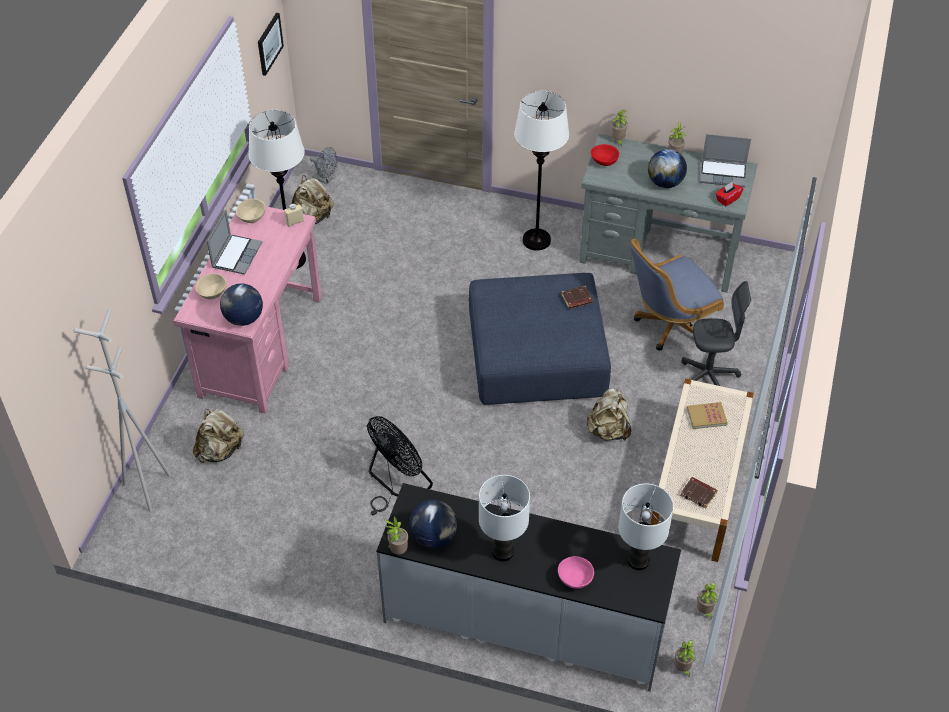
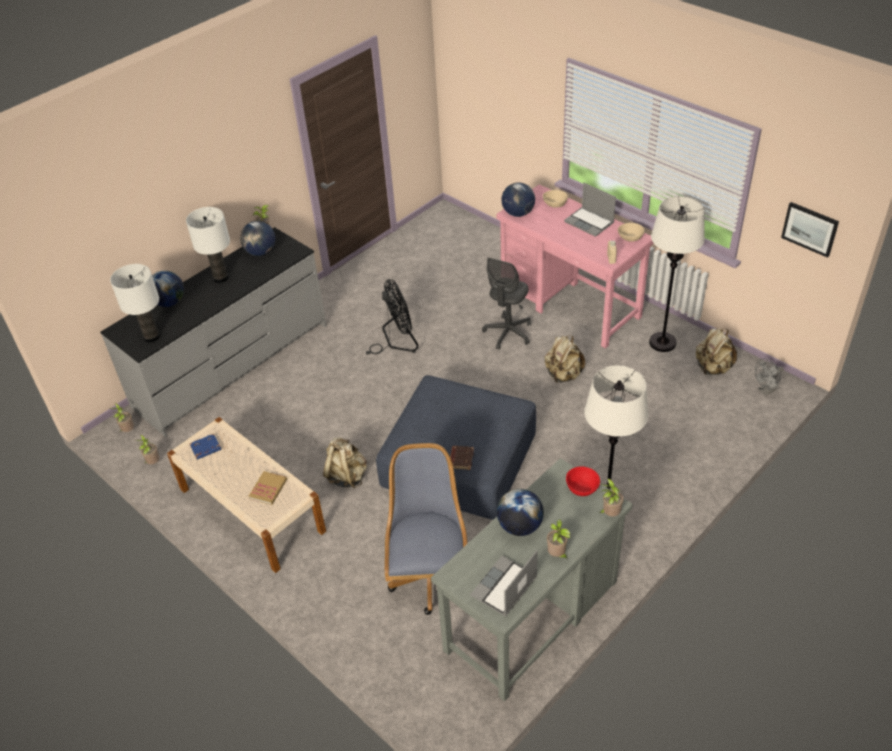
camera: 120 degrees right, 5 degrees down
grey clothes rack [73,309,171,512] -> none
beige backpack [193,409,244,463] -> beige backpack moved to [544,335,585,383]
black fan [366,416,433,515] -> black fan turned 90 degrees counterclockwise [365,279,418,355]
pink bowl [558,556,594,589] -> globe [152,271,184,307]
grey office chair [681,281,751,386] -> grey office chair moved to [482,258,531,350]
brown book [681,477,718,509] -> blue book [190,434,221,460]
red tissue box [716,182,743,206] -> none

